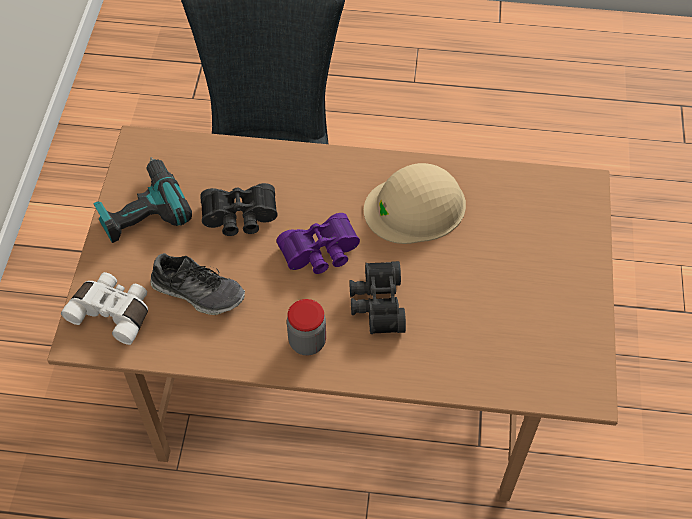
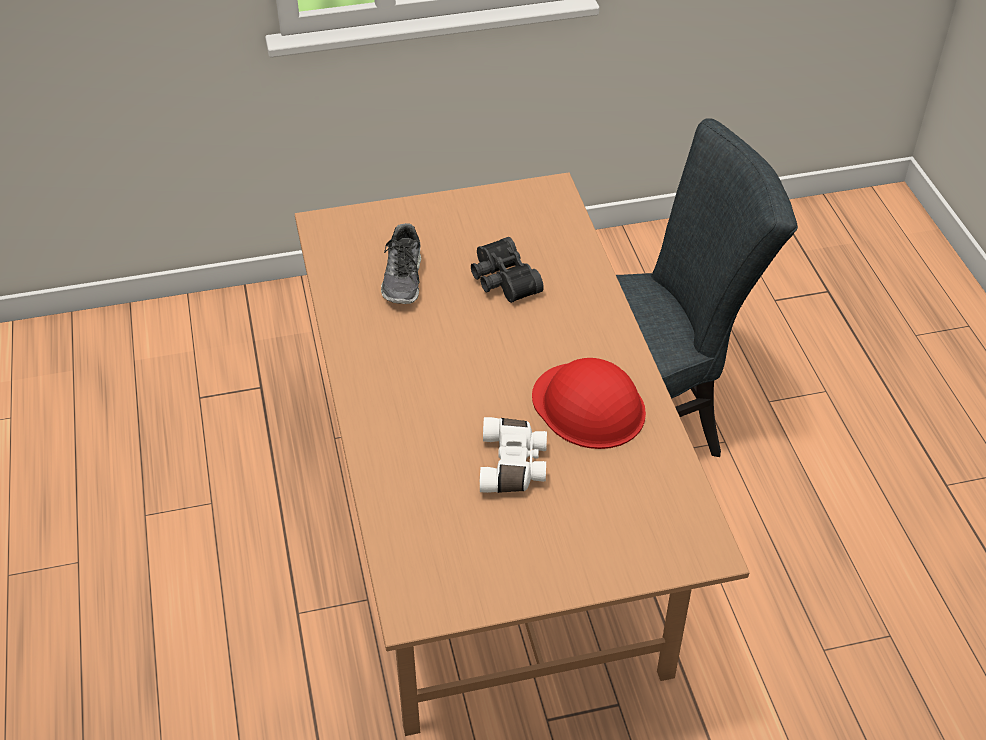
camera: 70 degrees right, 10 degrees down
white binoculars [61,272,148,345] -> white binoculars moved to [480,417,547,493]
power drill [93,157,192,243] -> none
purple binoculars [276,213,360,274] -> none
jar [287,299,326,356] -> none
black binoculars [349,261,406,334] -> none
beige hard hat [364,163,466,244] -> red hard hat [532,358,646,449]

